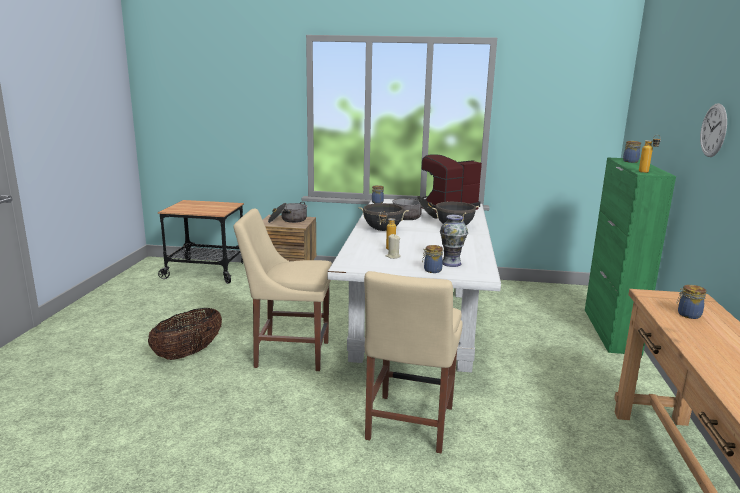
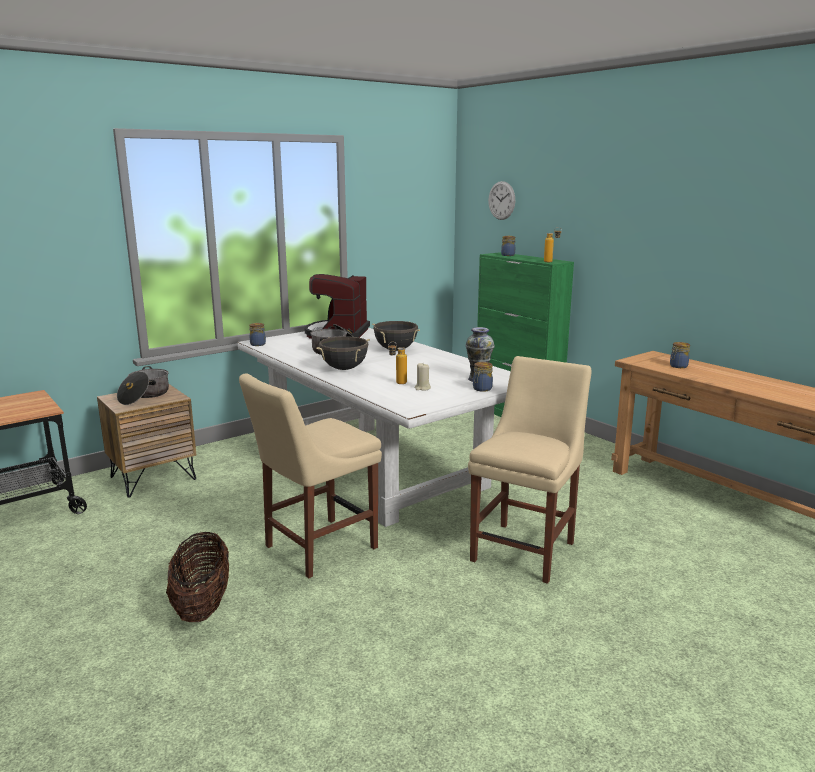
camera: 45 degrees left, 0 degrees up
beige chair [364,271,463,453] -> beige chair turned 120 degrees counterclockwise [468,356,591,584]
wall clock [700,103,727,157] -> wall clock moved to [488,181,515,220]

